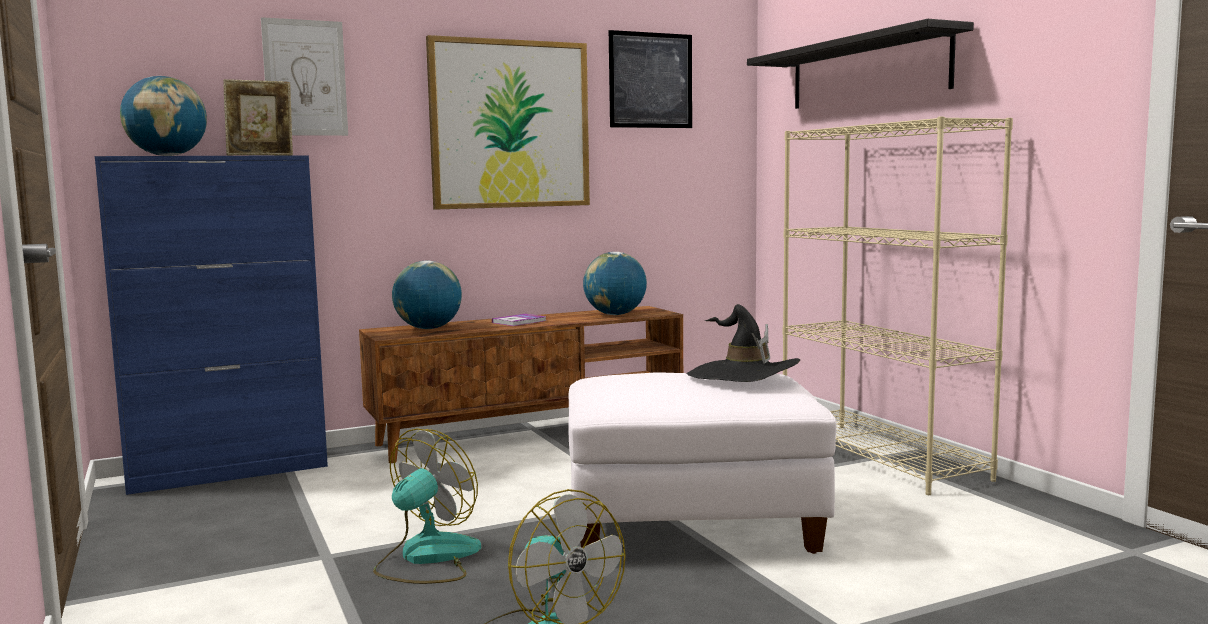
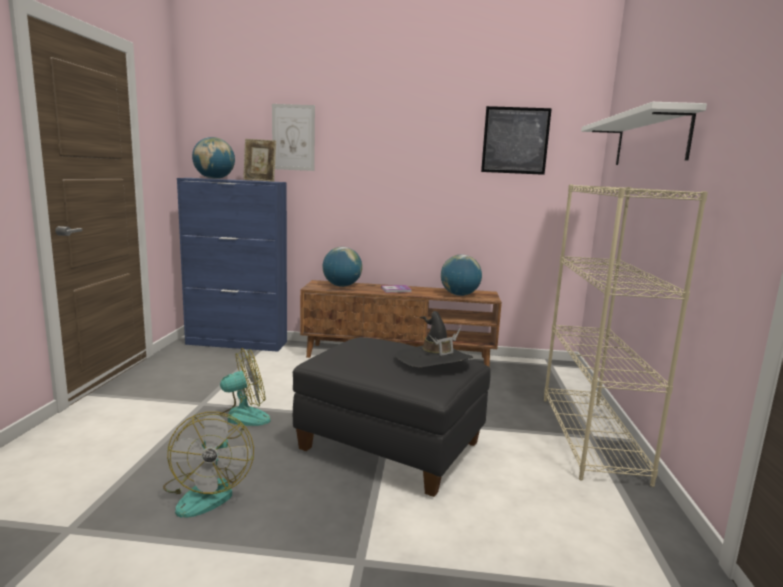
camera: 30 degrees right, 5 degrees up
picture [426,35,590,210] -> none
white ottoman [568,372,837,554] -> black ottoman [293,337,491,497]
black shelf [747,19,974,109] -> white shelf [581,102,707,165]

